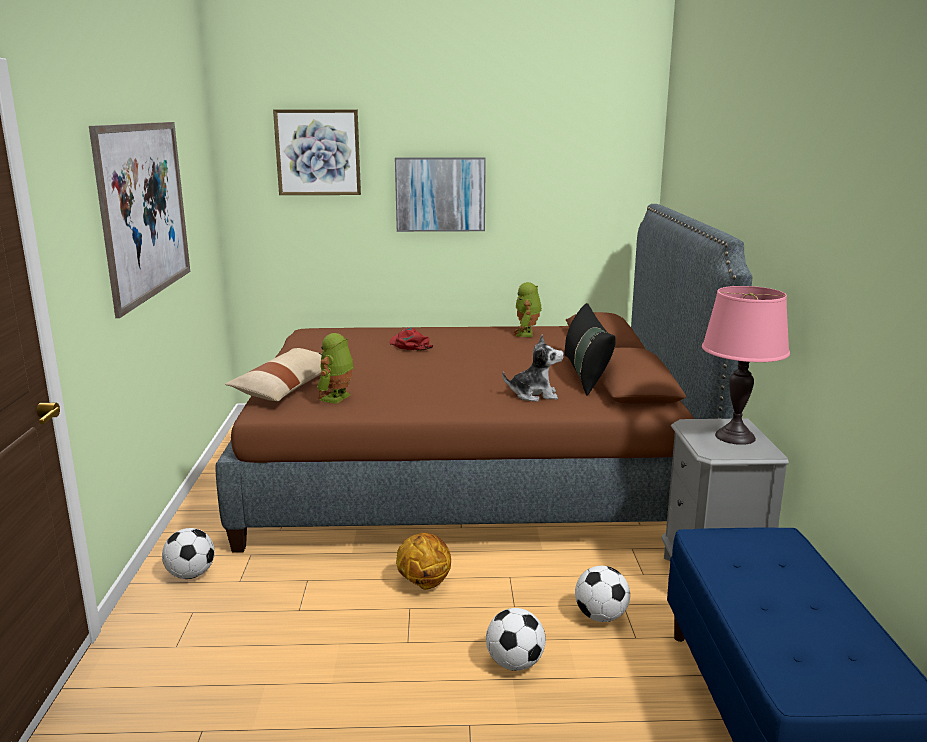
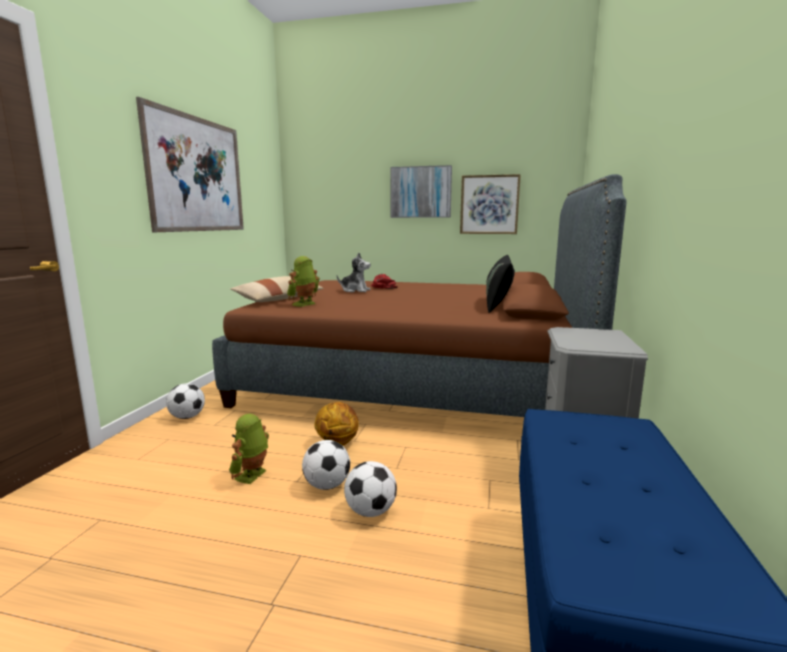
camera: 15 degrees right, 5 degrees down
picture [273,109,361,195] -> picture moved to [460,174,521,234]
plush toy [502,335,564,402] -> plush toy moved to [337,253,371,292]
toy robot [513,282,542,337] -> toy robot moved to [229,414,269,484]
football [575,566,630,622] -> football moved to [302,440,350,490]
pink table lamp [702,286,790,445] -> none

